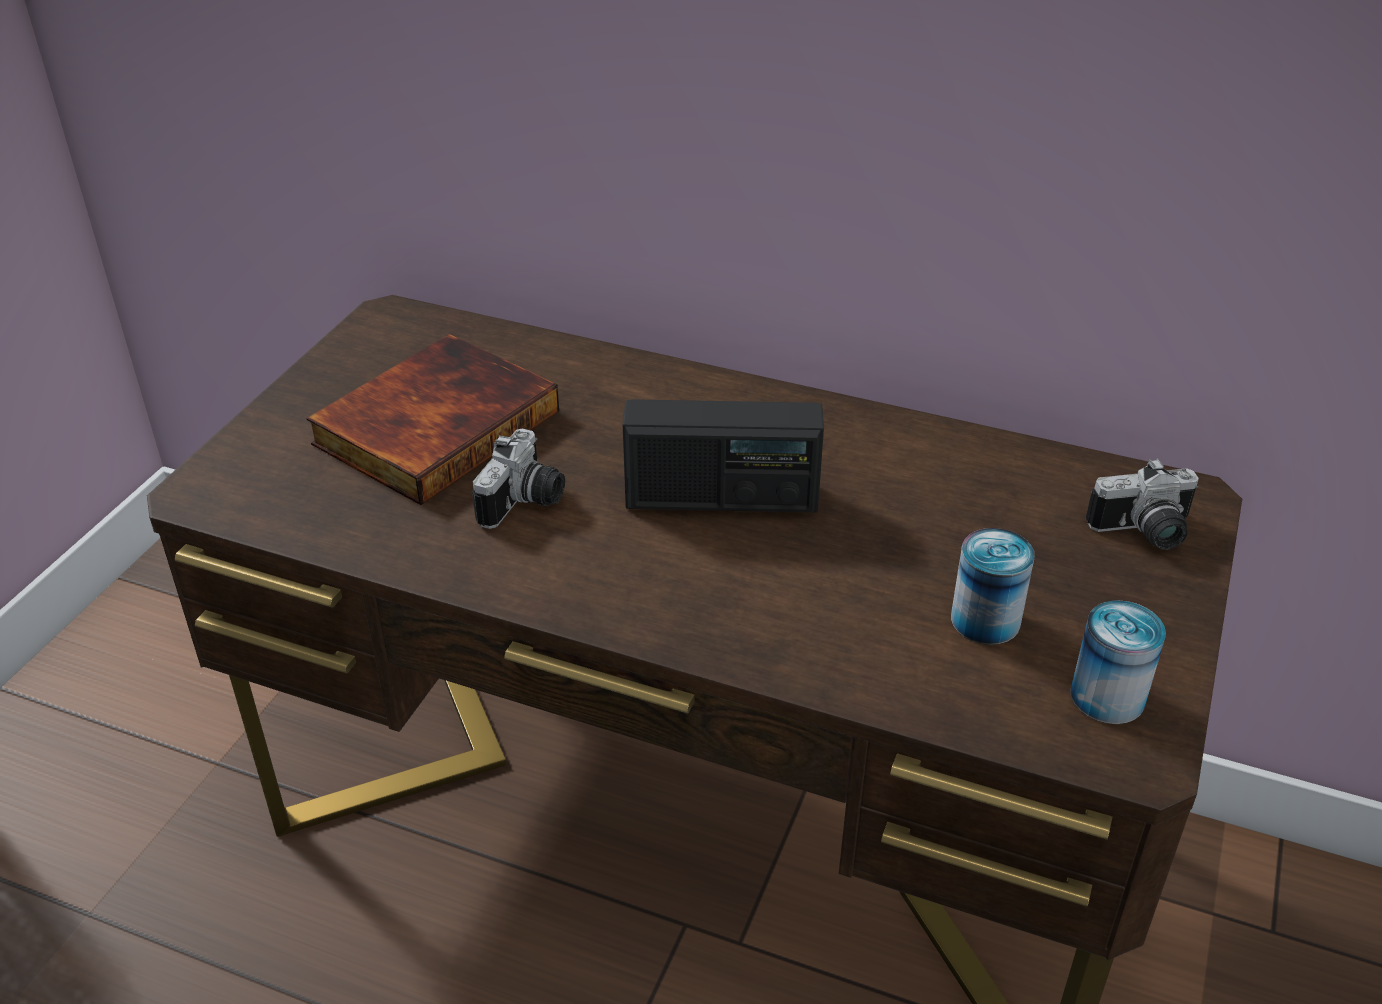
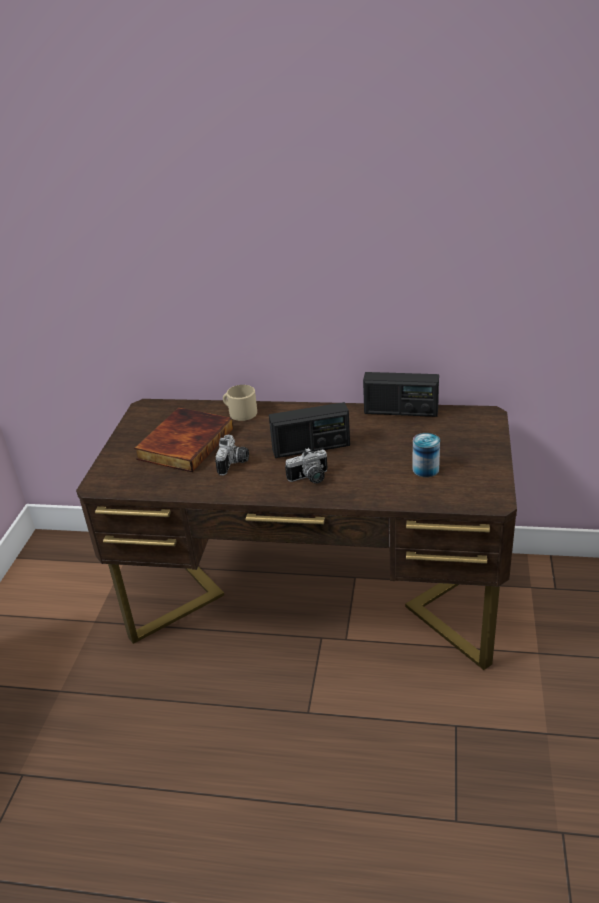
camera: 10 degrees left, 5 degrees down
can [1070,600,1166,724] -> none
camera [1086,459,1199,550] -> camera moved to [285,448,328,484]
none -> beige mug [223,385,257,421]
none -> radio [363,372,439,417]

